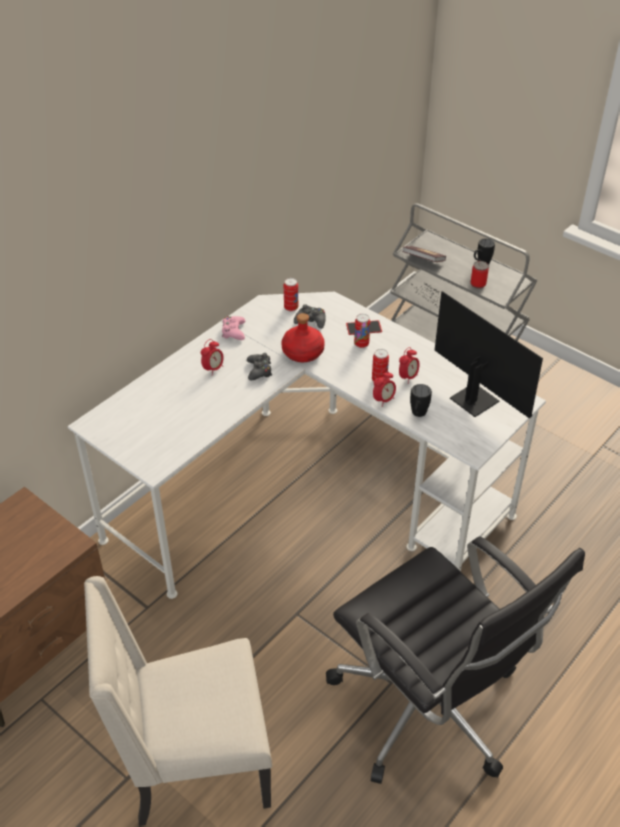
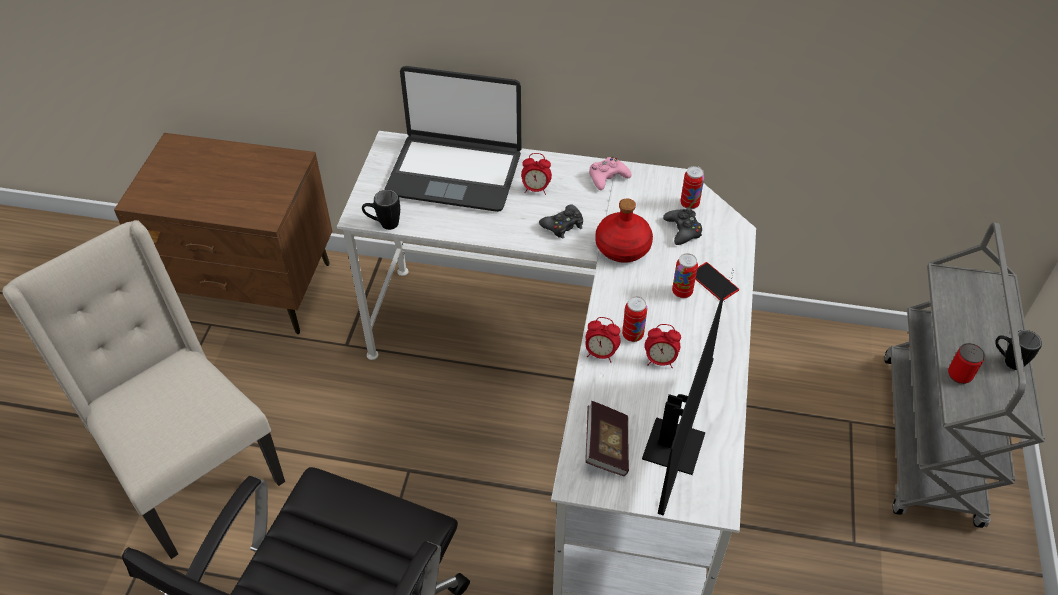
camera: 60 degrees right, 5 degrees up
book [402,246,446,262] -> book moved to [585,401,629,476]
black mug [410,384,432,417] -> black mug moved to [362,190,400,230]
none -> laptop [384,66,521,212]

